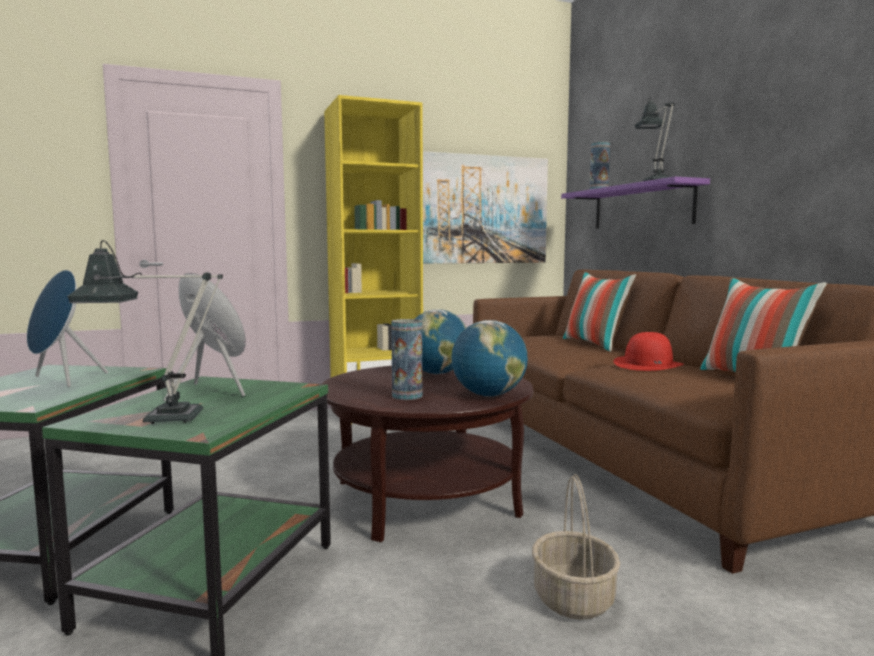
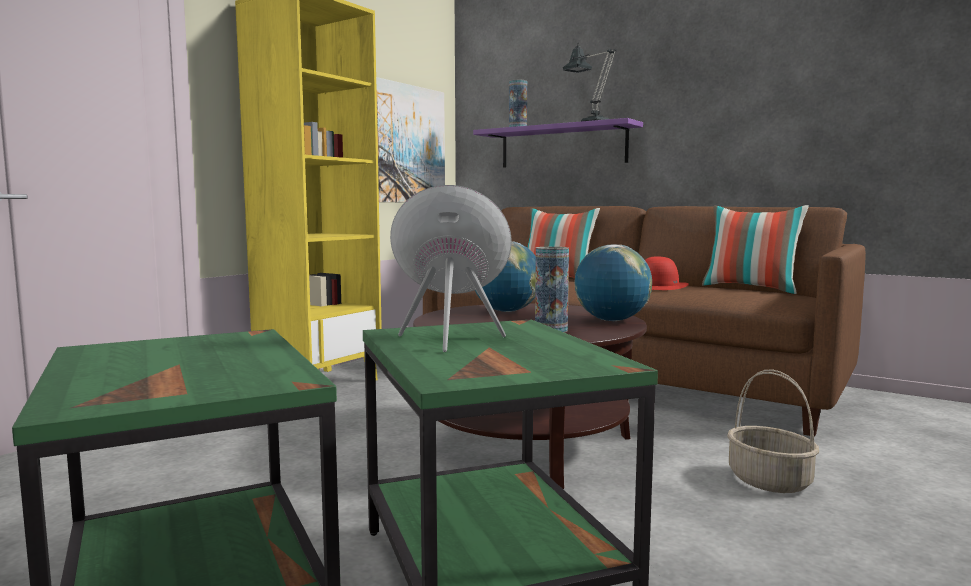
camera: 35 degrees left, 0 degrees up
blue speaker [27,270,108,387] -> none
table lamp [67,240,223,424] -> none

